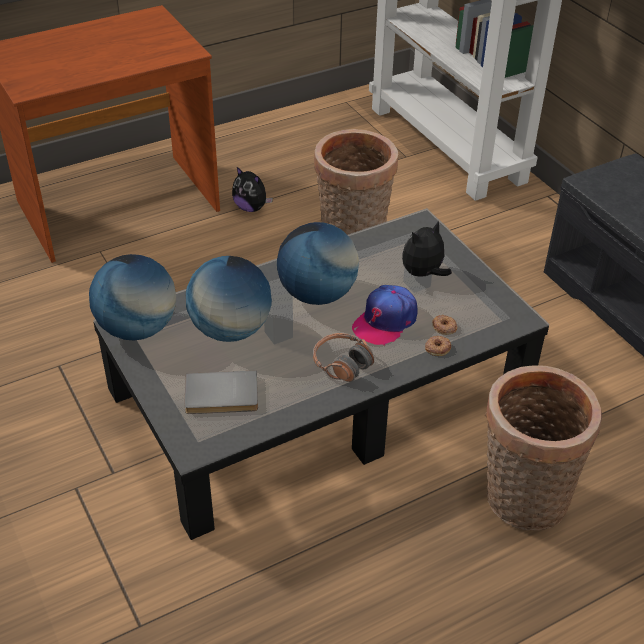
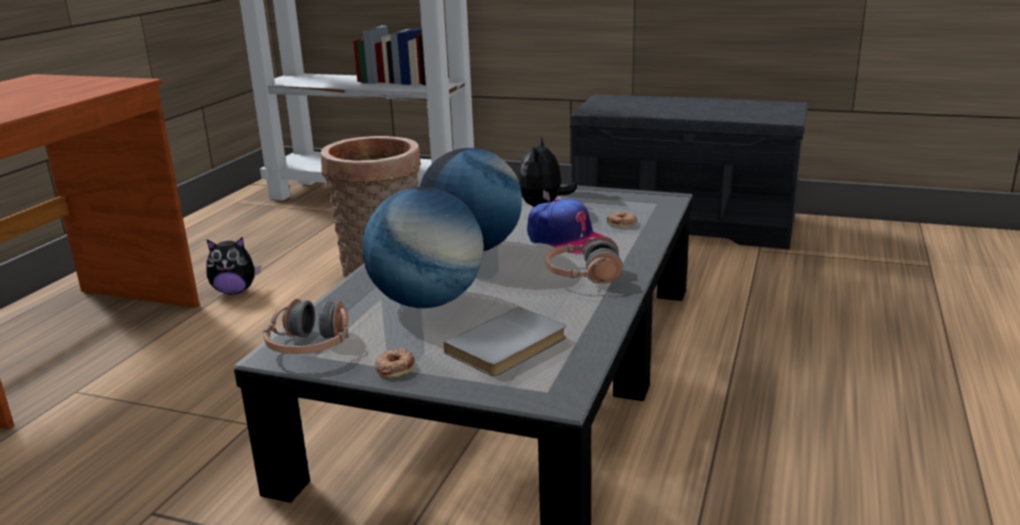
camera: 40 degrees left, 20 degrees down
globe [89,254,176,340] -> headphones [263,299,349,354]
cap [352,285,418,346] -> cap turned 45 degrees counterclockwise [527,199,610,253]
donut [425,336,451,356] -> donut moved to [375,349,415,378]
basket [485,365,602,531] -> none

